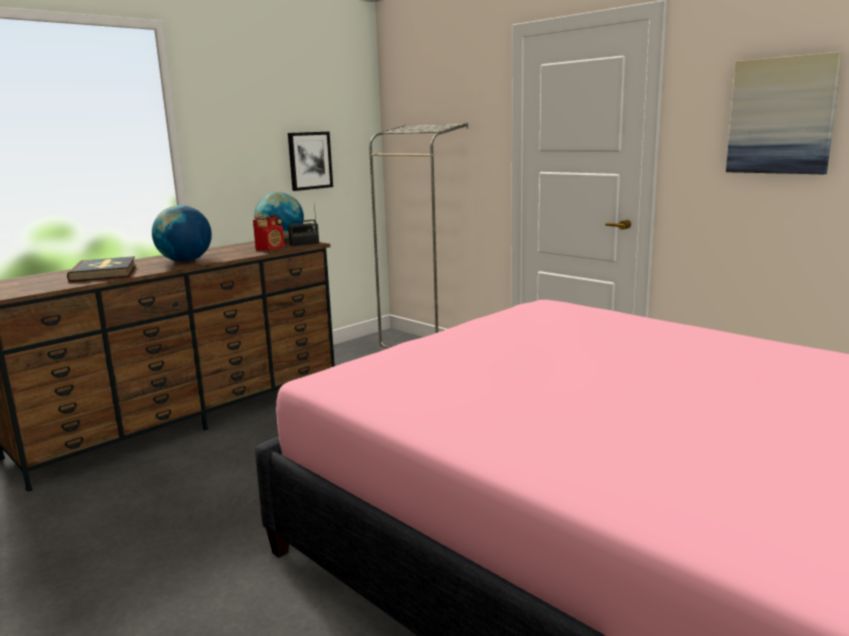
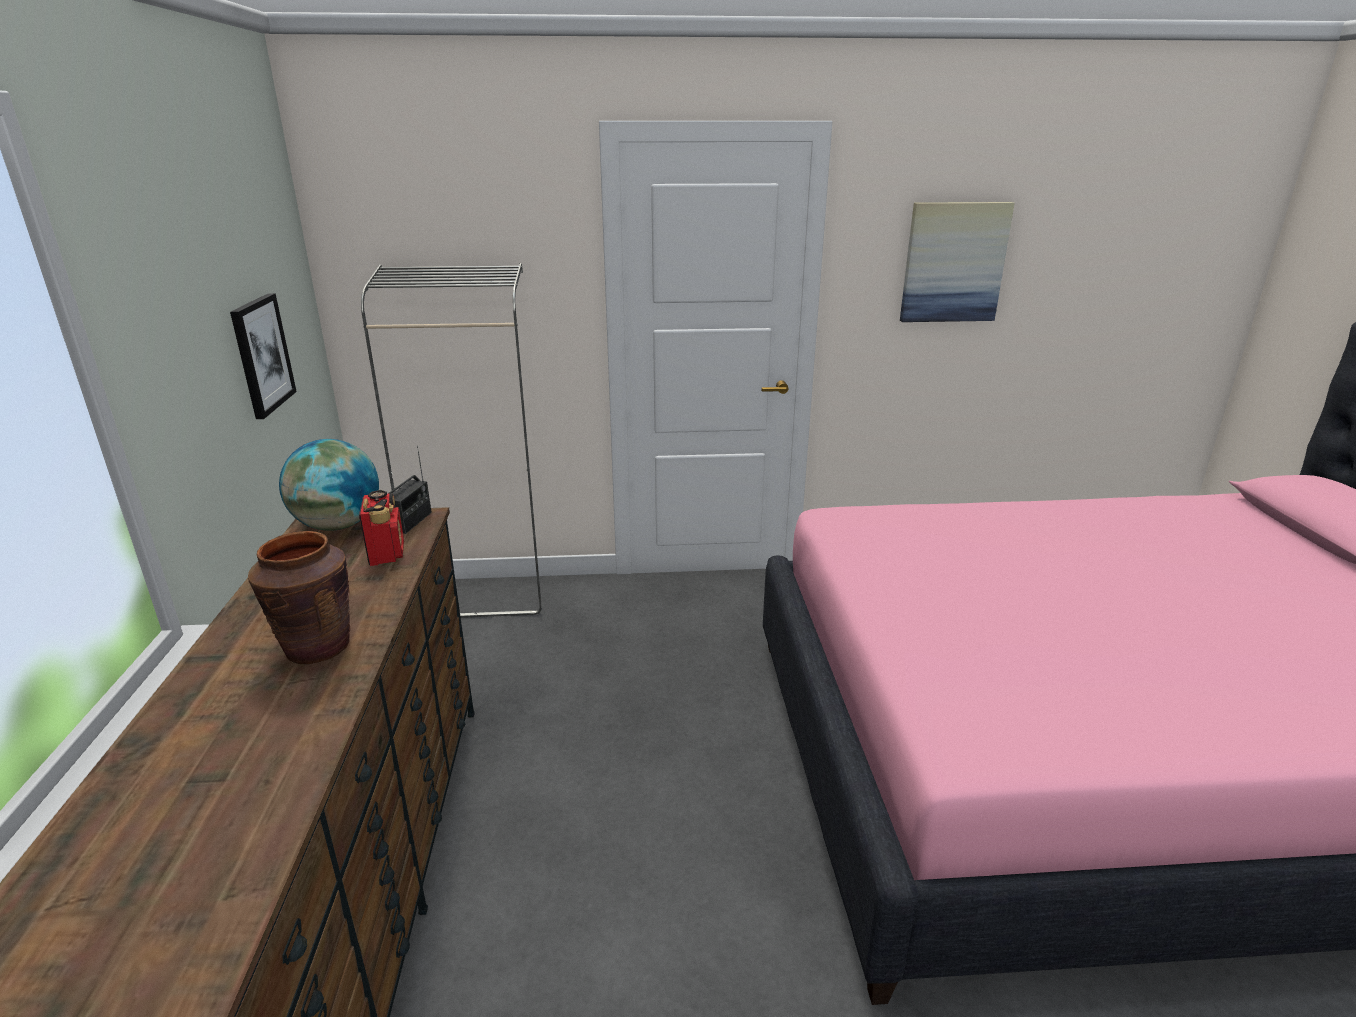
camera: 50 degrees left, 10 degrees up
book [67,256,136,282] -> none
globe [152,205,212,262] -> brown vase [248,531,350,664]

